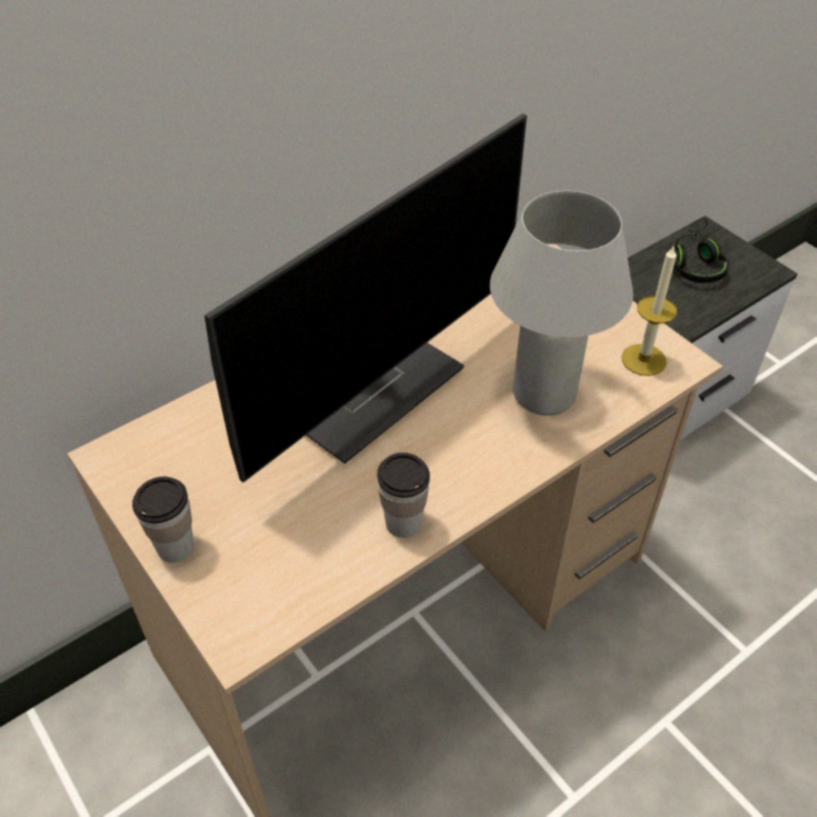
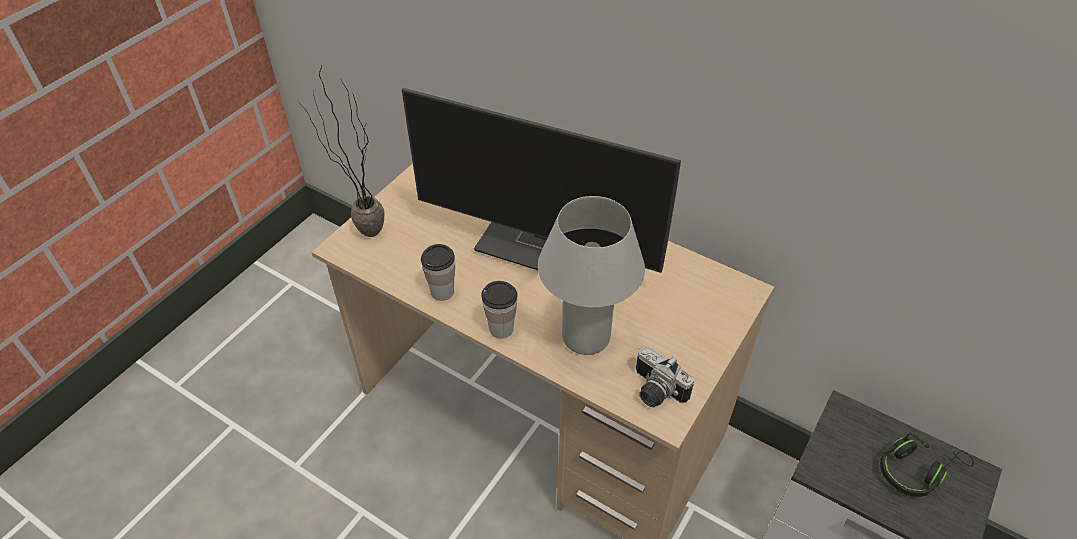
camera: 70 degrees right, 0 degrees up
cup [132,477,194,563] -> cup moved to [481,281,518,339]
candle [622,245,677,376] -> camera [636,346,694,407]
none -> potted plant [298,66,384,237]

